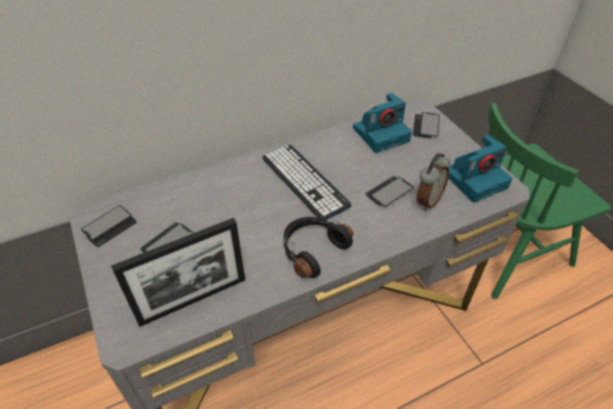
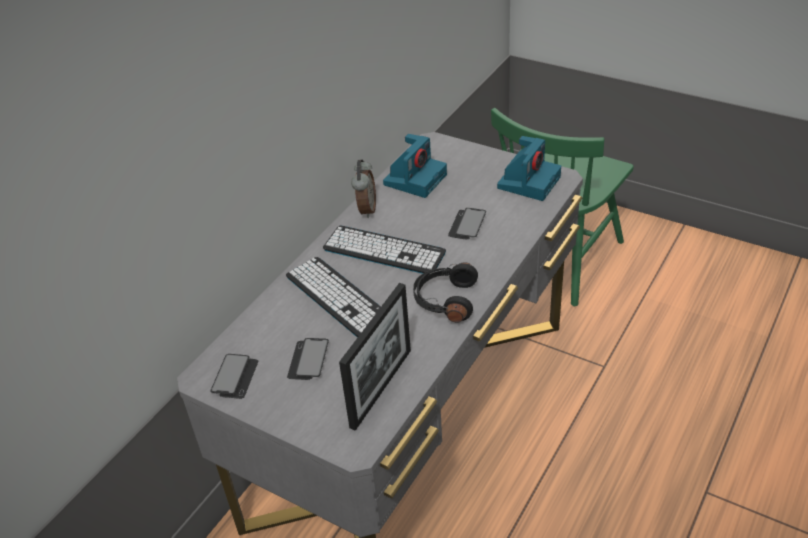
camera: 30 degrees left, 5 degrees down
phone [413,112,440,138] -> none
alarm clock [417,153,451,211] -> alarm clock moved to [351,160,376,218]
none -> keyboard [286,257,381,338]

